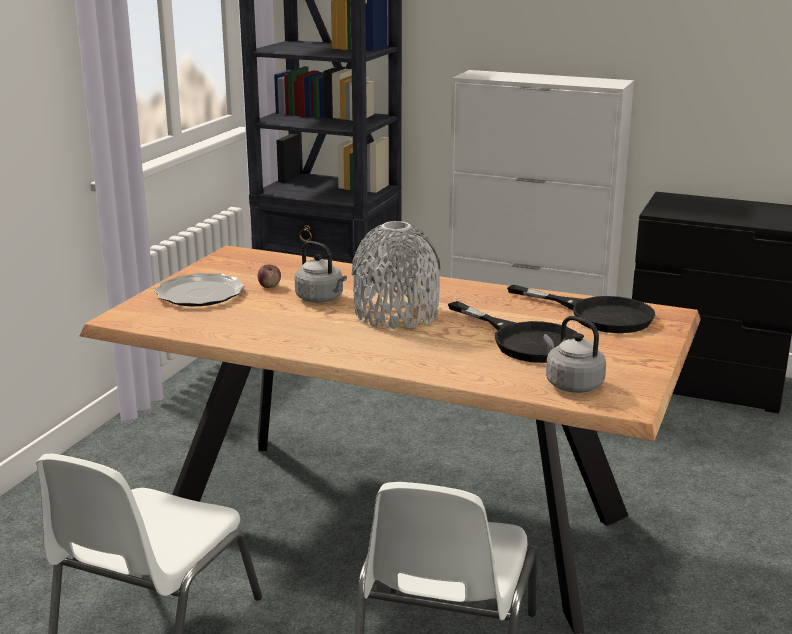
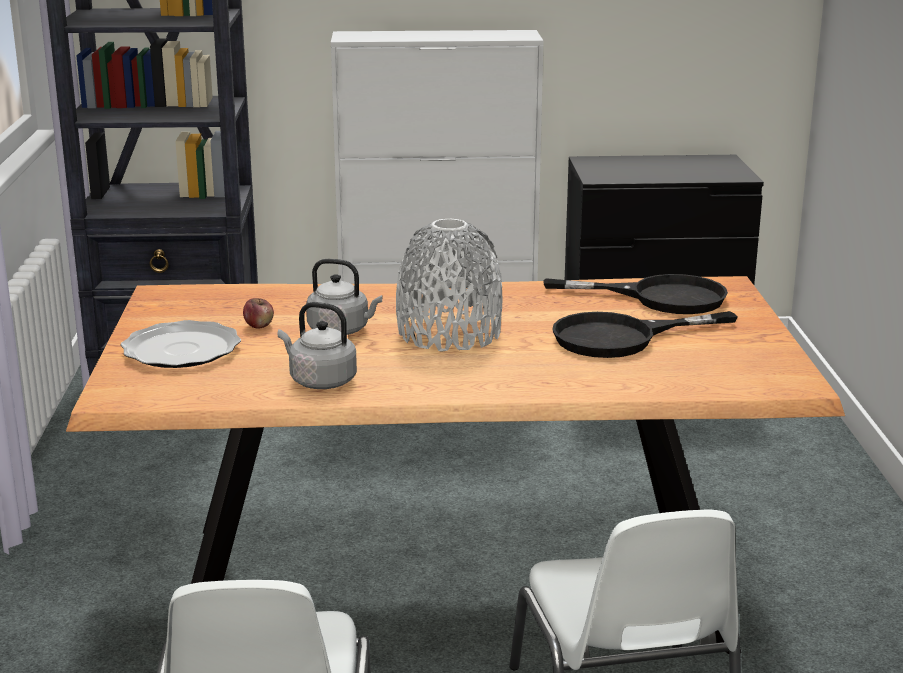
camera: 25 degrees left, 0 degrees up
black frying pan [448,301,577,363] -> black frying pan turned 135 degrees clockwise [552,311,738,358]
grey kettle [543,316,606,393] -> grey kettle moved to [278,302,357,389]

